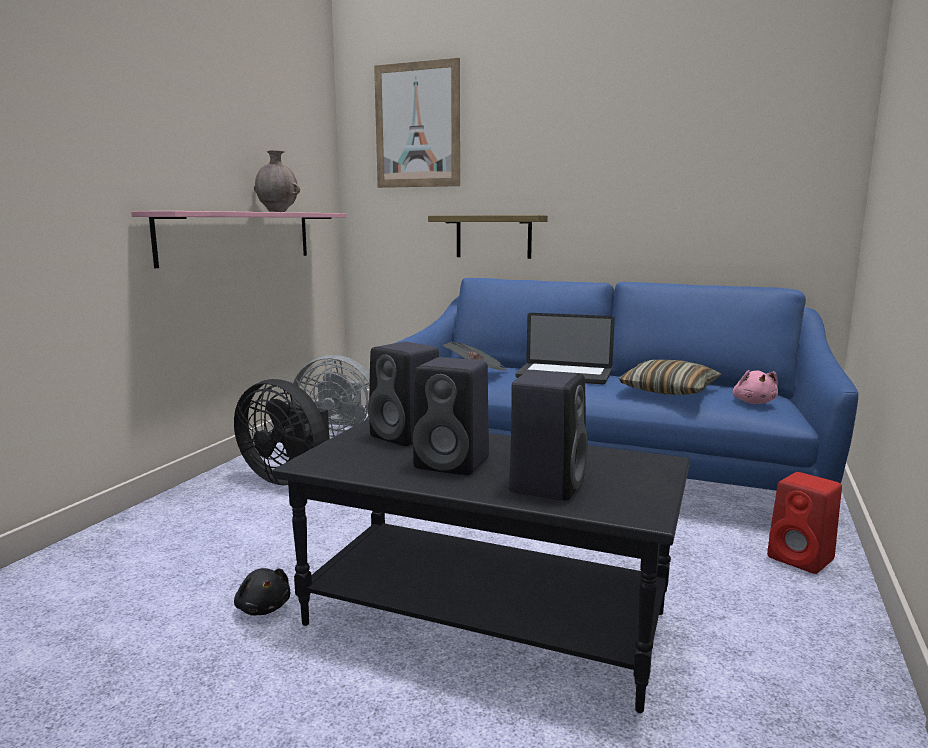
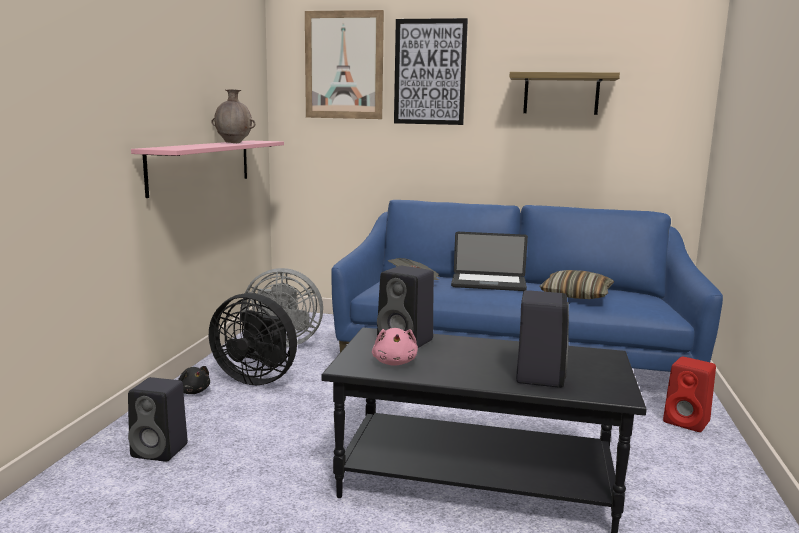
camera: 10 degrees left, 0 degrees up
black plush toy [234,568,290,615] -> black plush toy moved to [178,366,210,394]
black speaker [413,357,489,475] -> black speaker moved to [128,377,188,462]
shelf [428,215,548,259] -> shelf moved to [509,72,620,115]
pink plush toy [733,370,778,404] -> pink plush toy moved to [372,328,418,366]
none -> picture [394,18,468,125]

